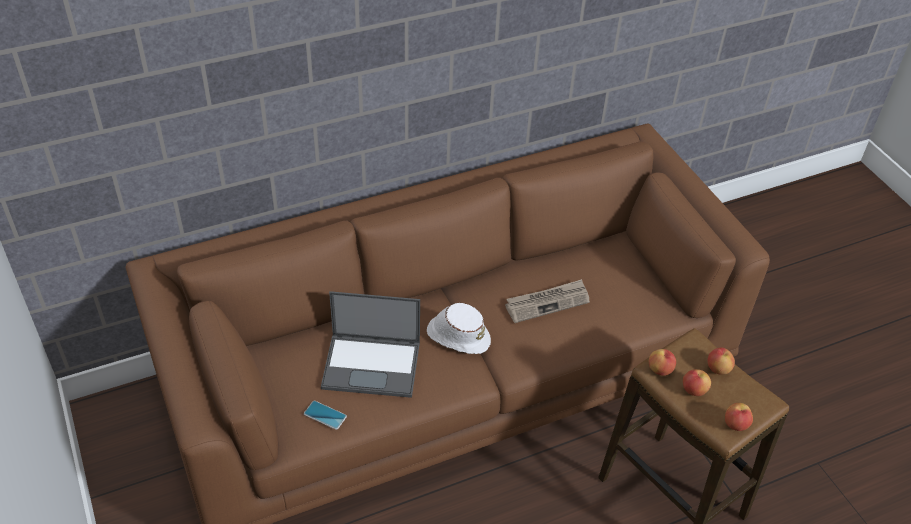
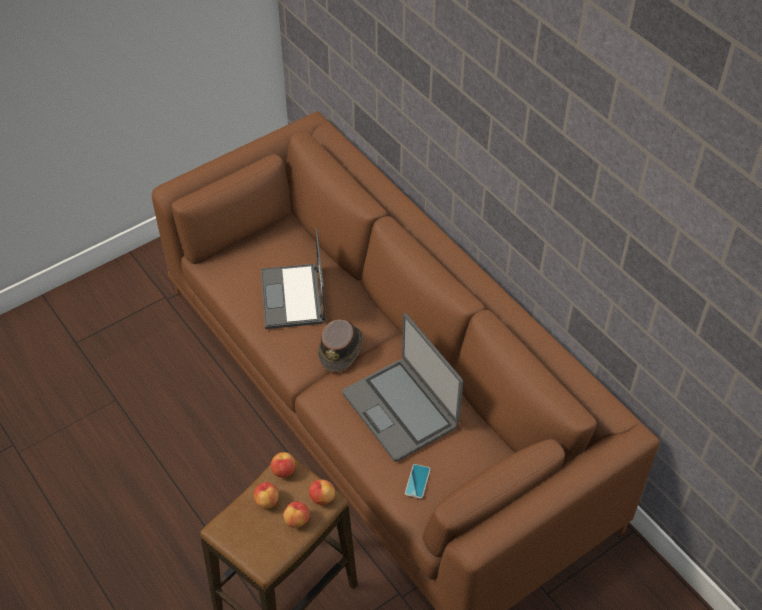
camera: 80 degrees right, 5 degrees up
phone [304,401,347,430] -> phone moved to [405,464,431,499]
white hat [427,303,491,354] -> brown hat [318,319,363,372]
newspaper [505,279,590,323] -> laptop [342,313,463,462]
apple [725,403,753,431] -> apple moved to [309,479,335,505]

